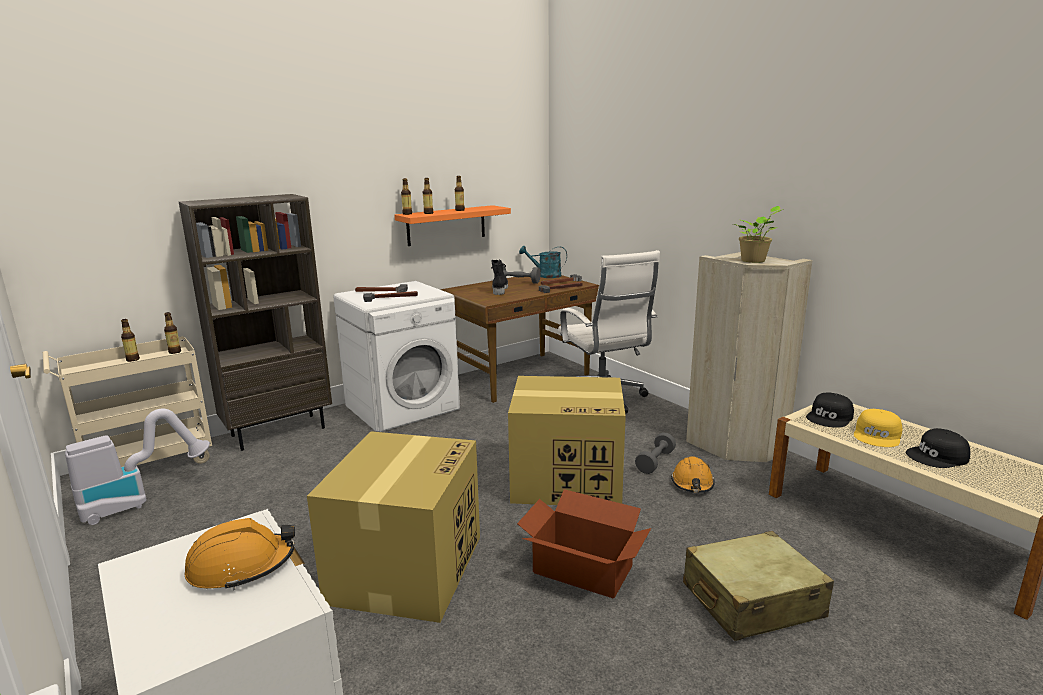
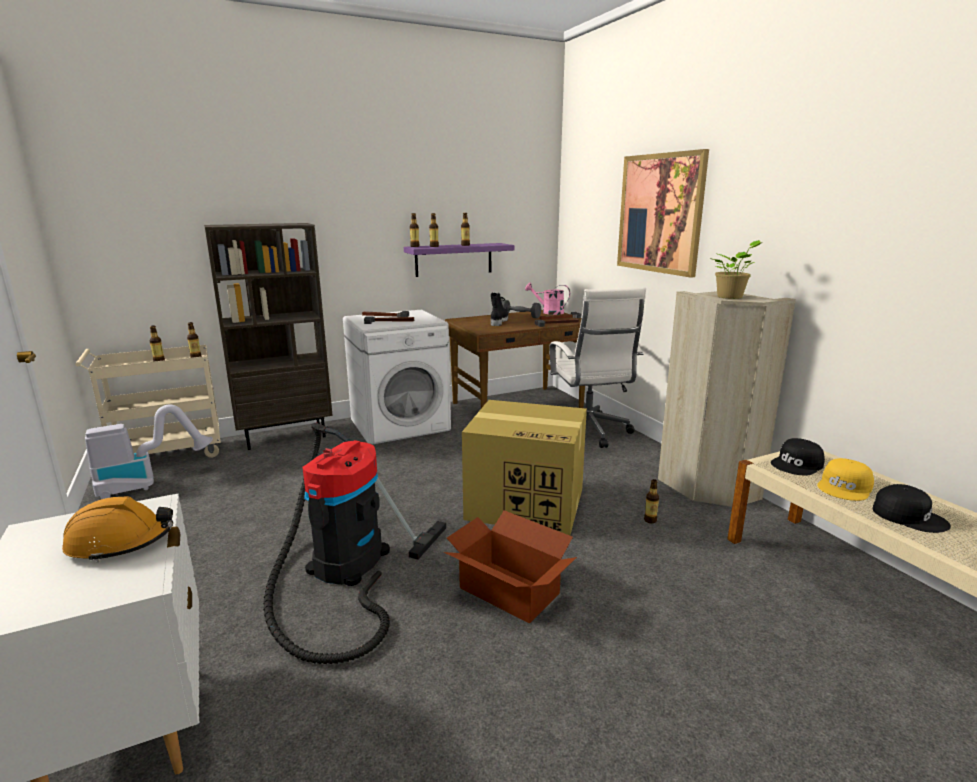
camera: 10 degrees right, 0 degrees up
cardboard box [307,431,480,623] -> vacuum cleaner [263,423,446,664]
orange shelf [394,205,511,246] -> purple shelf [404,243,514,277]
turquoise watering can [519,245,567,278] -> pink watering can [525,283,570,315]
grey dumbbell [635,433,676,474] -> none
orange hard hat [671,456,715,493] -> bottle [644,479,659,523]
beige suitcase [683,531,834,641] -> none
black cap [906,428,971,468] -> black cap turned 135 degrees counterclockwise [873,484,951,533]
none -> picture [617,149,709,278]

